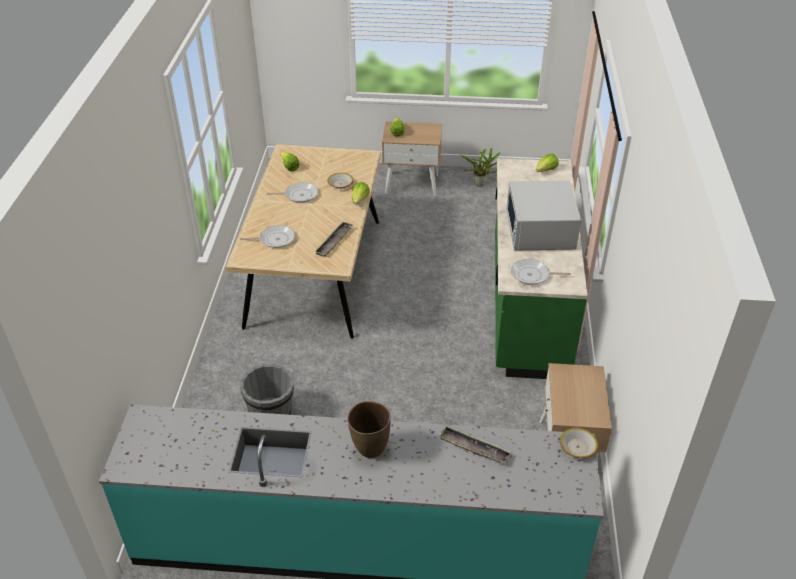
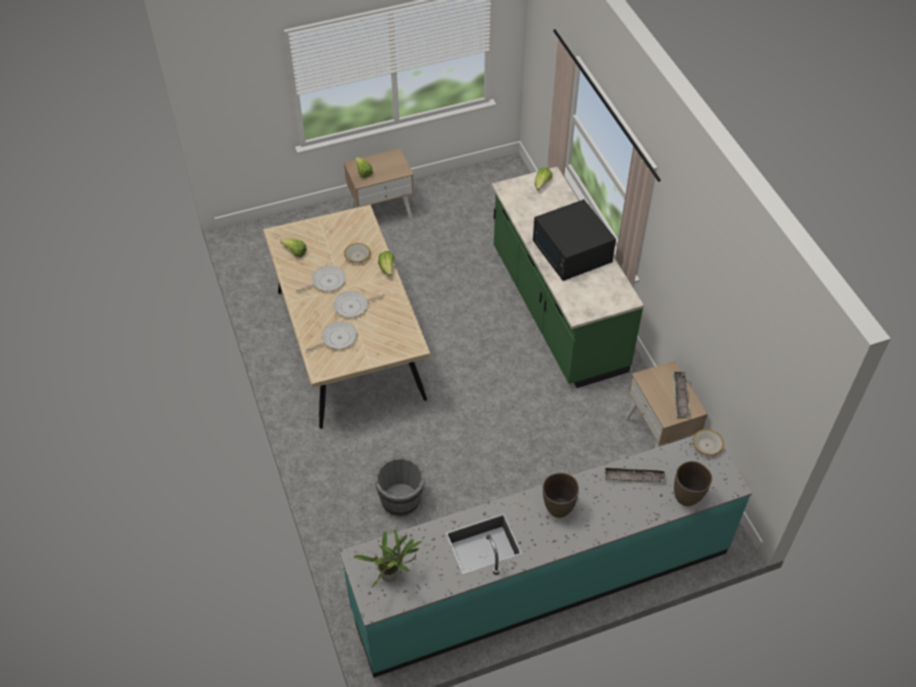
camera: 25 degrees left, 10 degrees up
tray [314,222,353,257] -> tray moved to [672,372,690,418]
potted plant [460,148,501,187] -> potted plant moved to [353,529,423,588]
white microwave [506,181,581,250] -> black microwave [533,199,616,281]
frying pan [511,259,571,285] -> frying pan moved to [334,291,385,317]
none -> brown vase [674,461,712,506]

